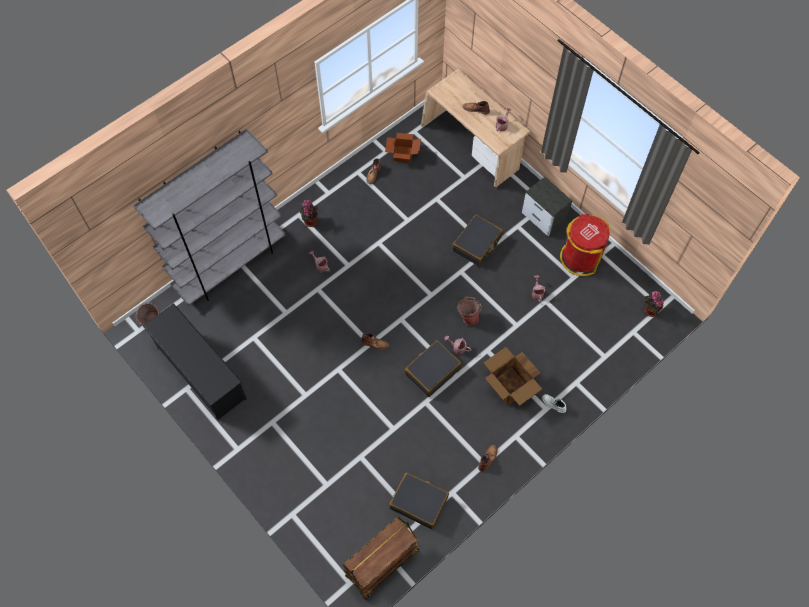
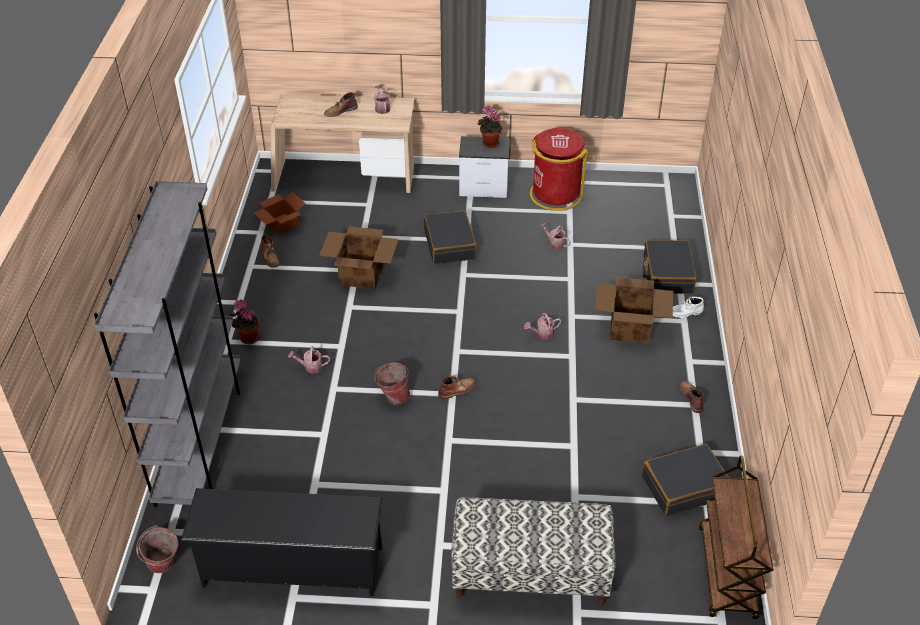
camera: 45 degrees left, 20 degrees down
black suitcase [405,340,461,397] -> black suitcase moved to [643,240,697,294]
bucket [457,296,481,325] -> bucket moved to [374,362,410,405]
potted plant [644,291,664,317] -> potted plant moved to [477,106,502,148]
none -> cardboard box [319,226,398,289]
none -> bench [451,497,615,605]

